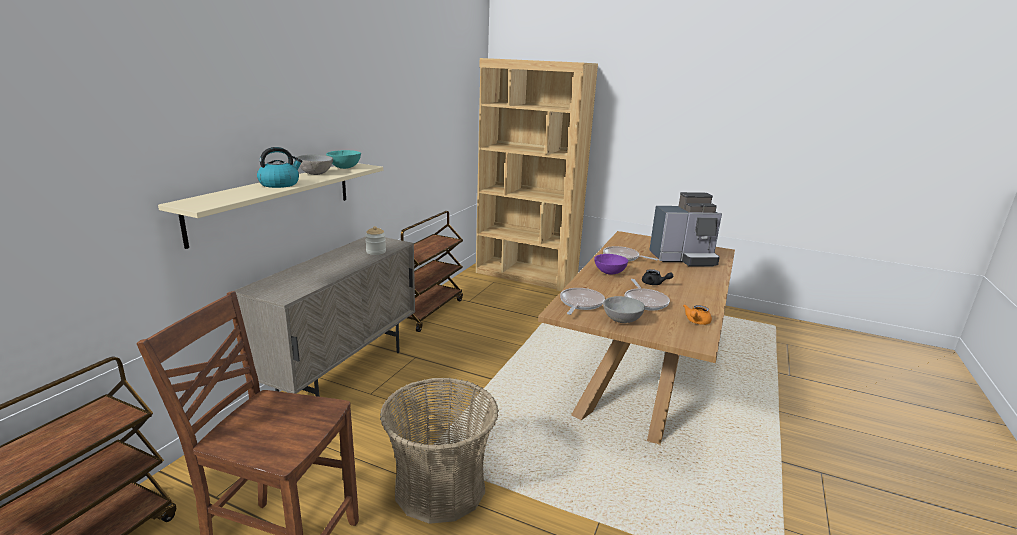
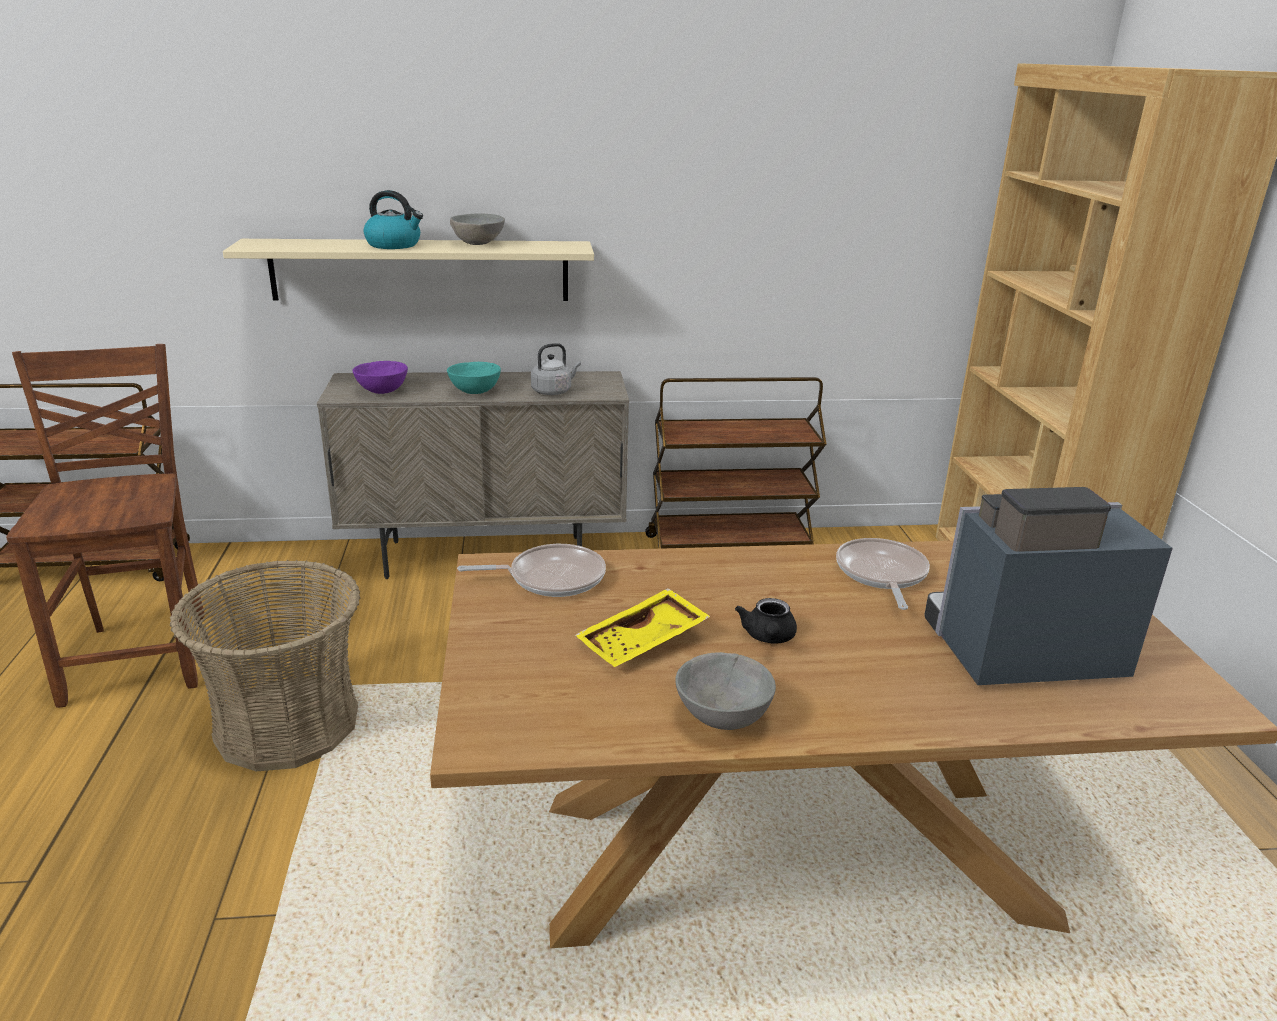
camera: 60 degrees right, 5 degrees up
turquoise bowl [326,150,361,169] -> turquoise bowl moved to [447,362,501,394]
jar [365,226,386,255] -> grey kettle [531,343,581,395]
purple bowl [594,254,628,275] -> purple bowl moved to [352,361,408,394]
grey bowl [603,296,645,323] -> grey bowl moved to [675,652,776,730]
frying pan [625,279,670,311] -> yellow tray [575,588,711,667]
coffee machine [649,192,722,266] -> coffee machine turned 120 degrees clockwise [924,487,1173,685]
orange teapot [683,304,712,325] -> none

